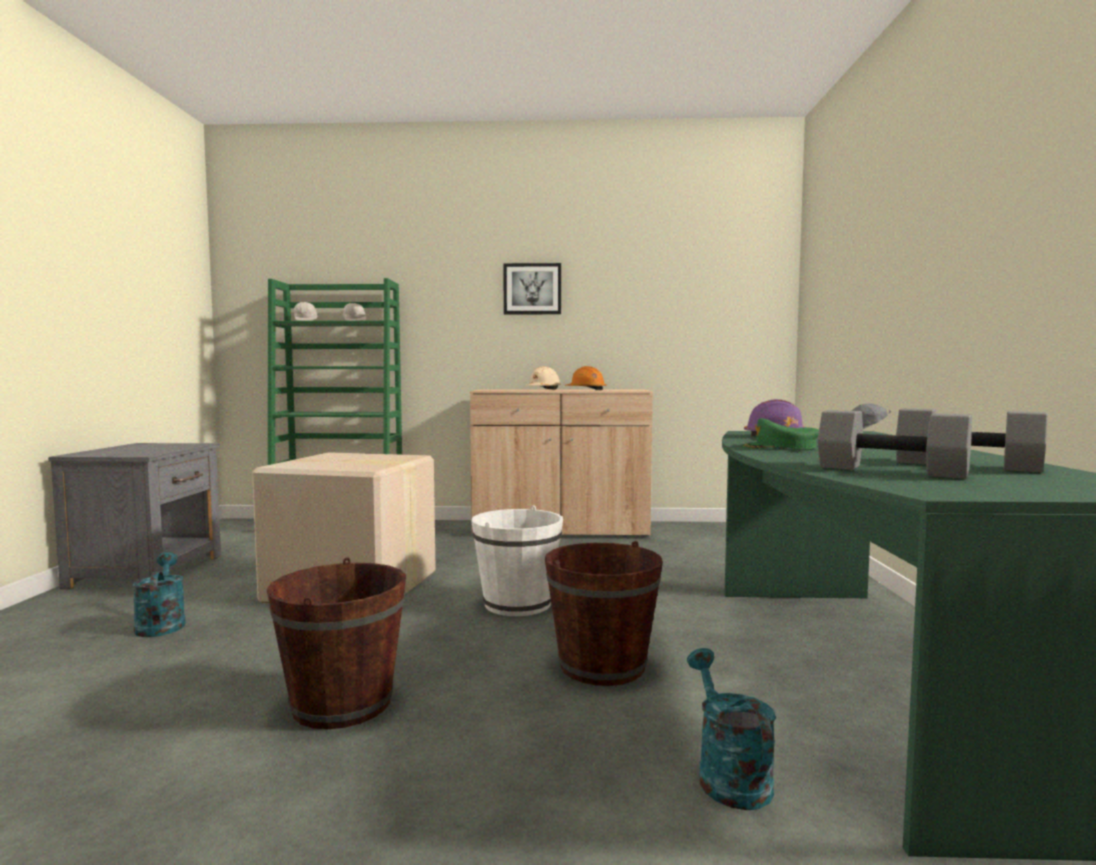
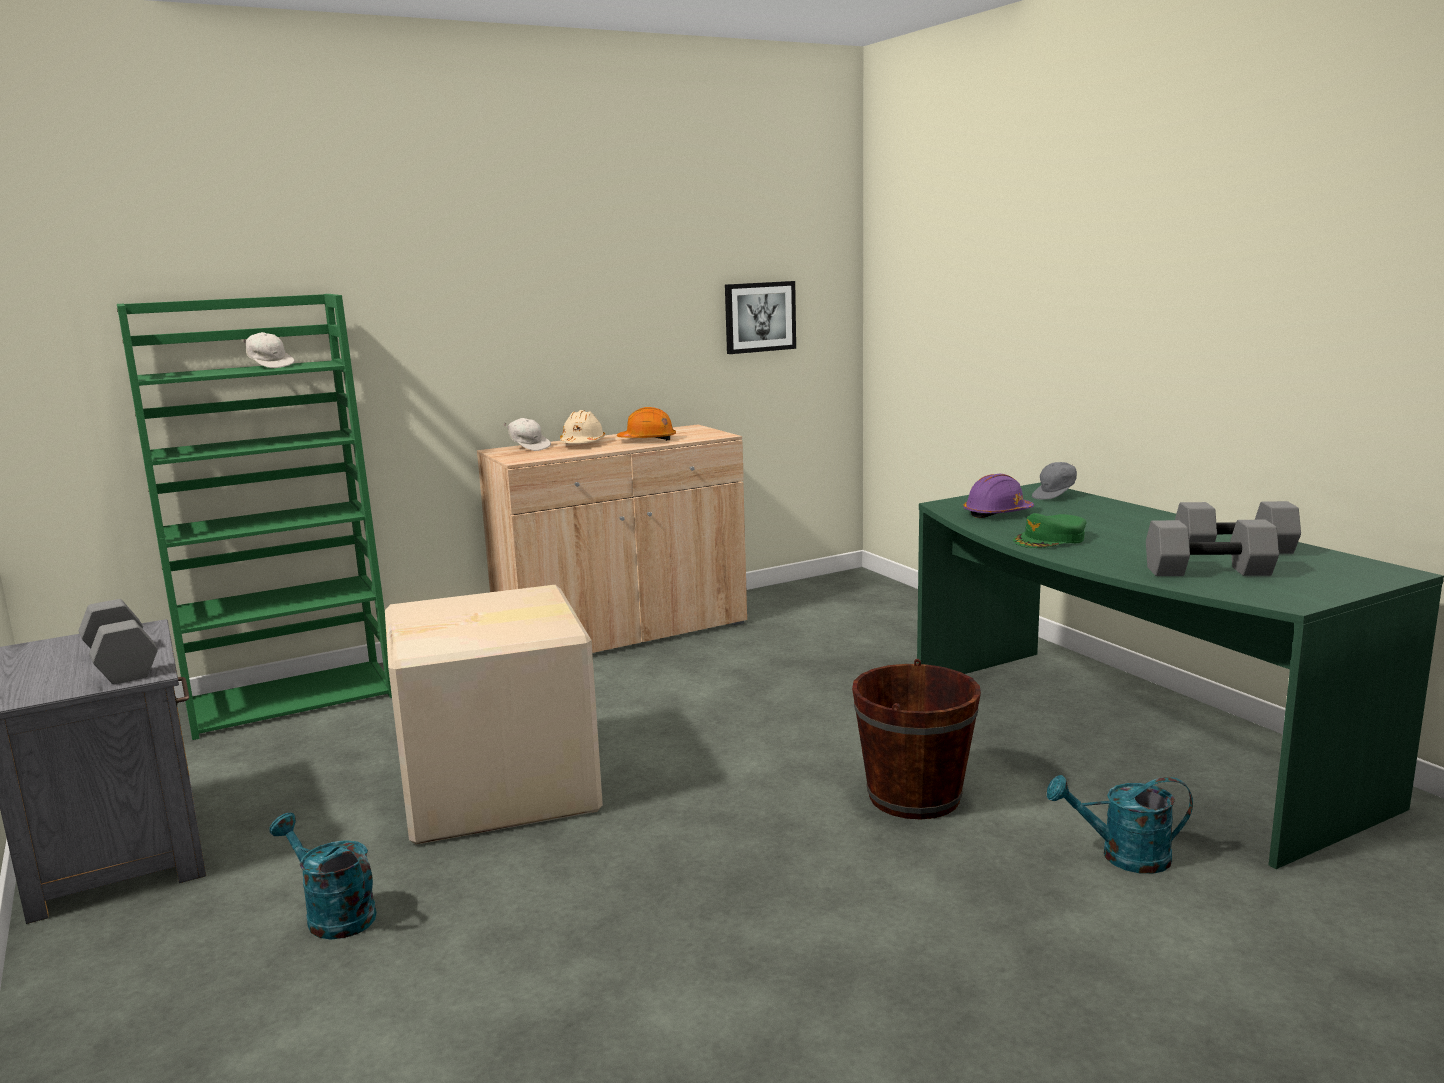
camera: 30 degrees left, 10 degrees up
brown bucket [266,557,406,729] -> none
white cap [294,302,317,321] -> white cap moved to [504,418,551,451]
white bucket [471,505,563,616] -> none
picture [503,263,561,314] -> picture moved to [725,281,796,354]
turquoise watering can [687,648,776,810] -> turquoise watering can turned 45 degrees counterclockwise [1047,775,1193,874]
none -> grey dumbbell [79,599,158,684]

